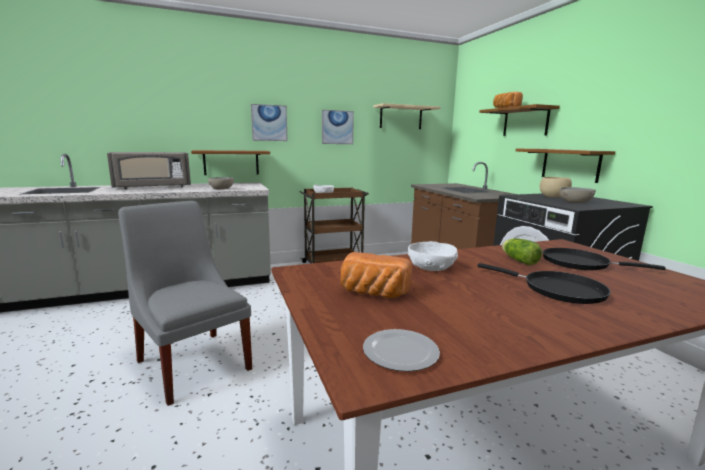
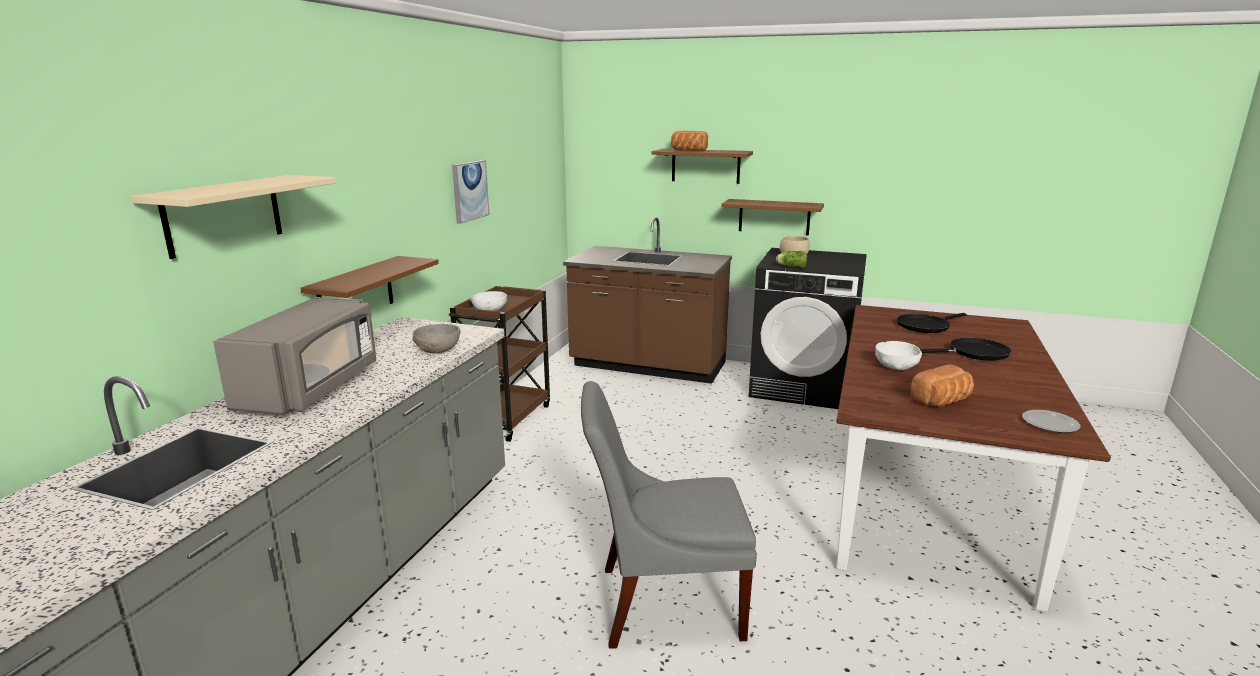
camera: 50 degrees left, 5 degrees up
picture [251,104,287,141] -> none
beige shelf [373,103,441,129] -> beige shelf moved to [131,175,337,259]
lettuce [502,238,542,265] -> lettuce moved to [776,251,807,268]
grey bowl [559,187,596,203] -> none

